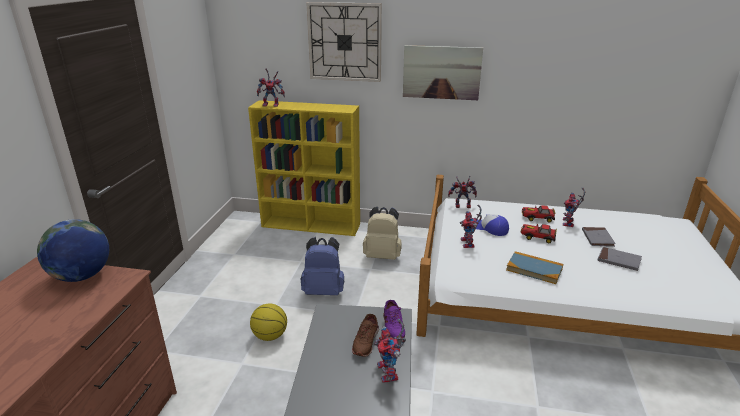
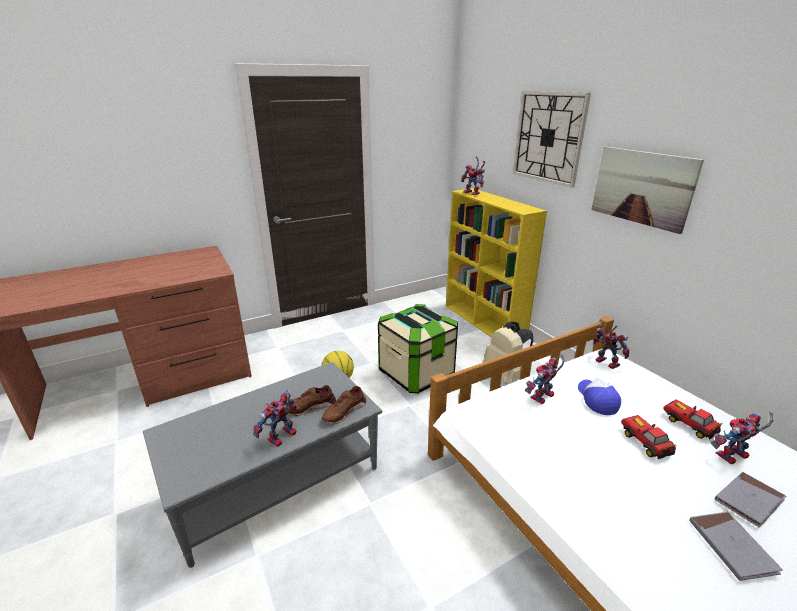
camera: 50 degrees right, 0 degrees up
globe [37,219,109,282] -> none
blue backpack [301,237,344,295] -> storage box [378,304,458,394]
purple shoe [383,300,405,339] -> brown shoe [322,386,366,424]
book [506,251,563,284] -> none

